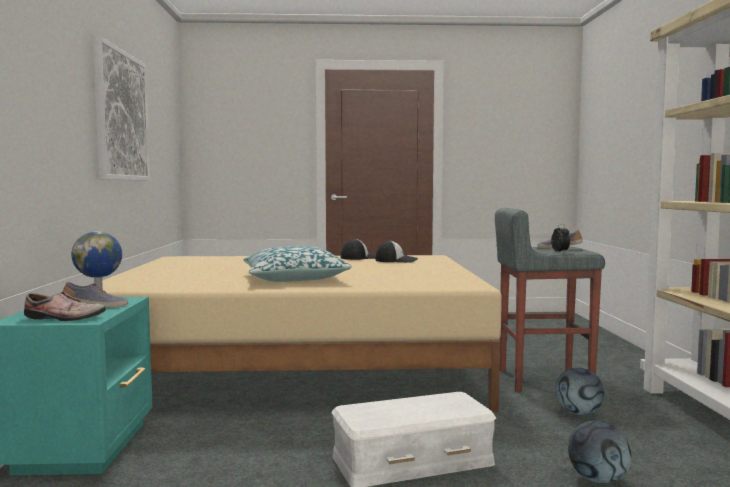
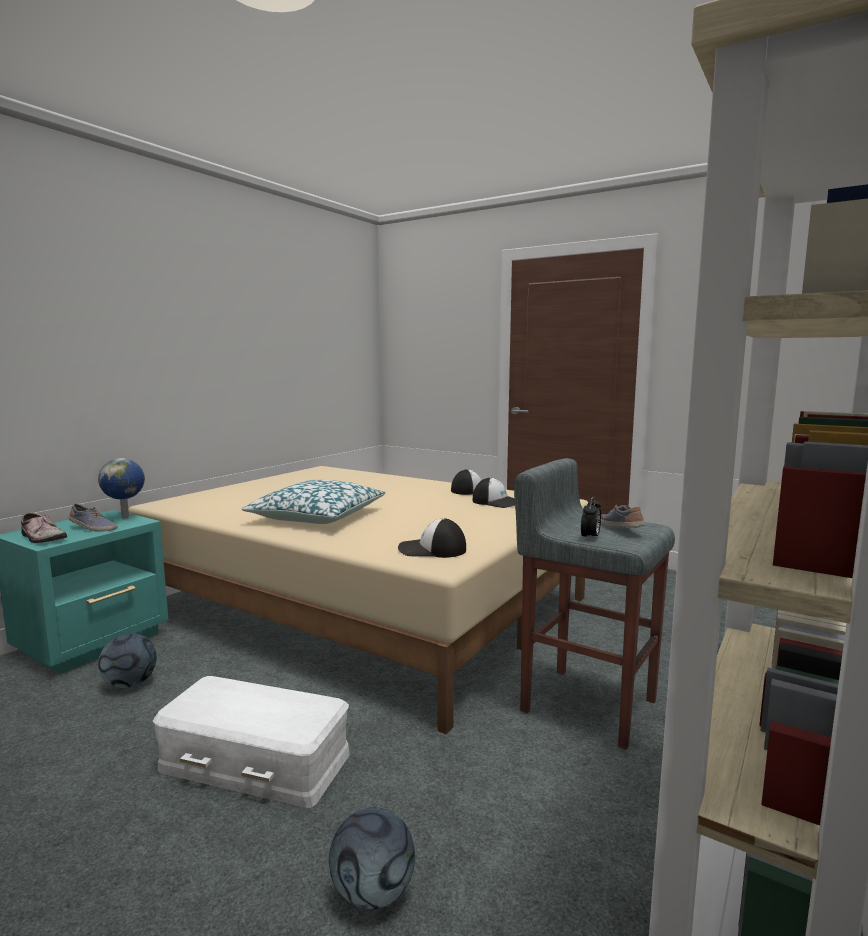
camera: 35 degrees right, 5 degrees up
picture [93,35,150,181] -> none
football [556,368,604,415] -> football moved to [98,633,157,688]
none -> cap [398,518,466,558]

